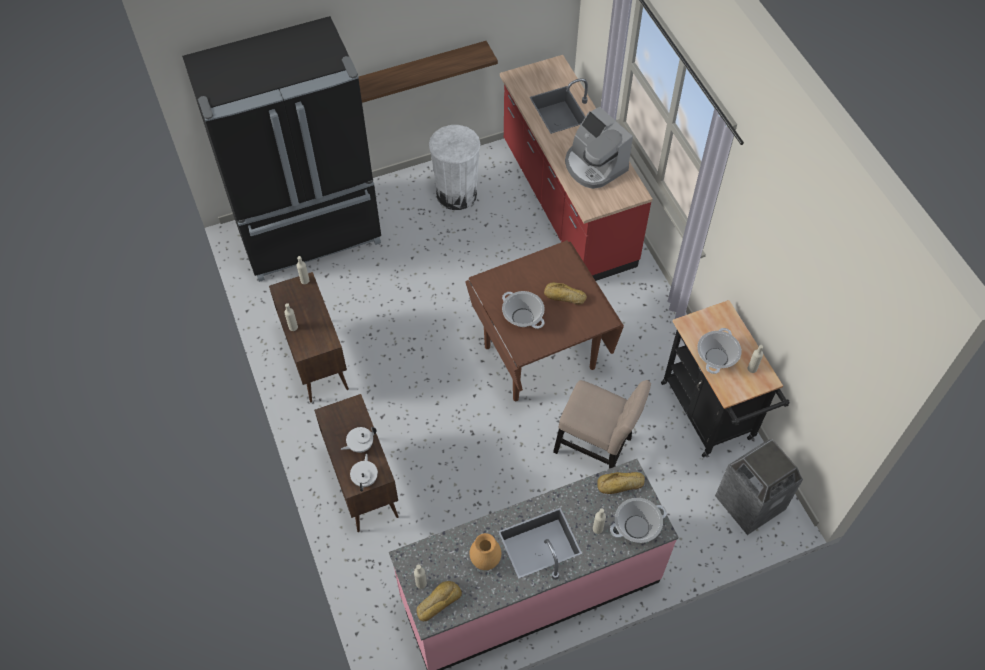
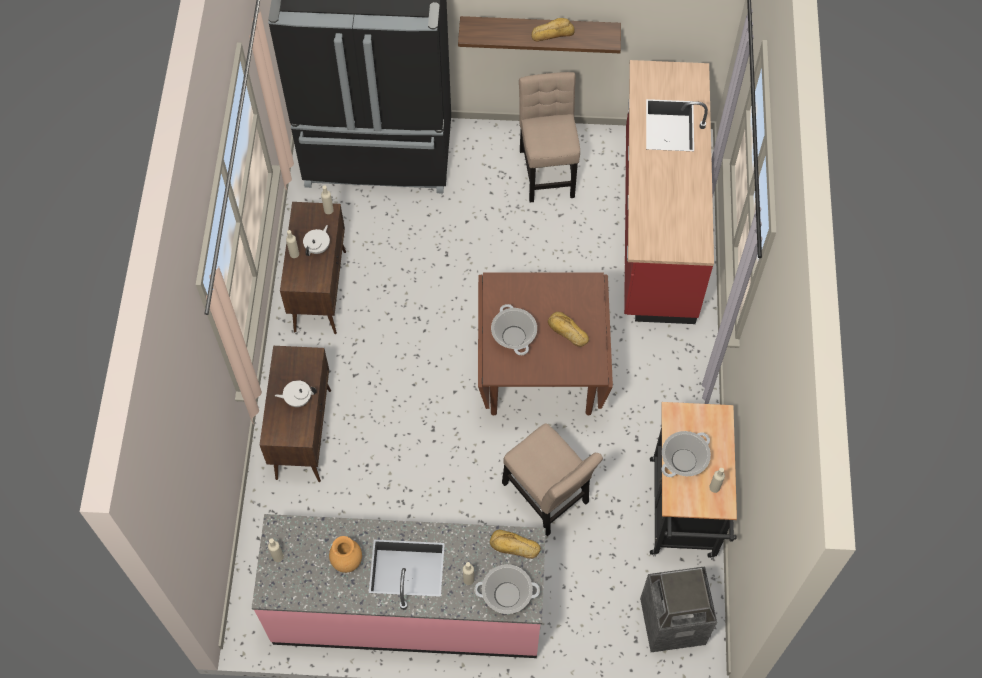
camera: 25 degrees right, 5 degrees up
white teapot [350,454,378,491] -> white teapot moved to [303,225,330,256]
bread [417,581,462,621] -> bread moved to [531,18,574,42]
white trash can [429,125,480,210] -> beige chair [519,72,580,202]
coffee machine [565,107,633,189] -> none

